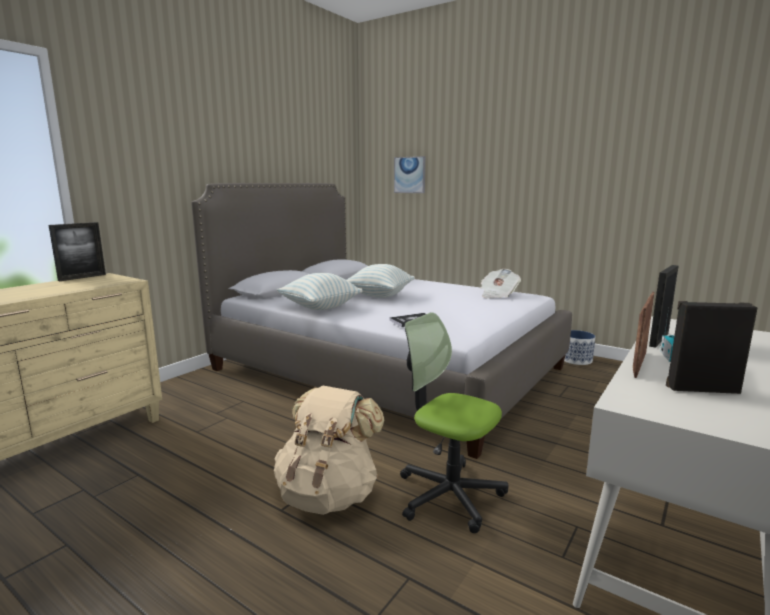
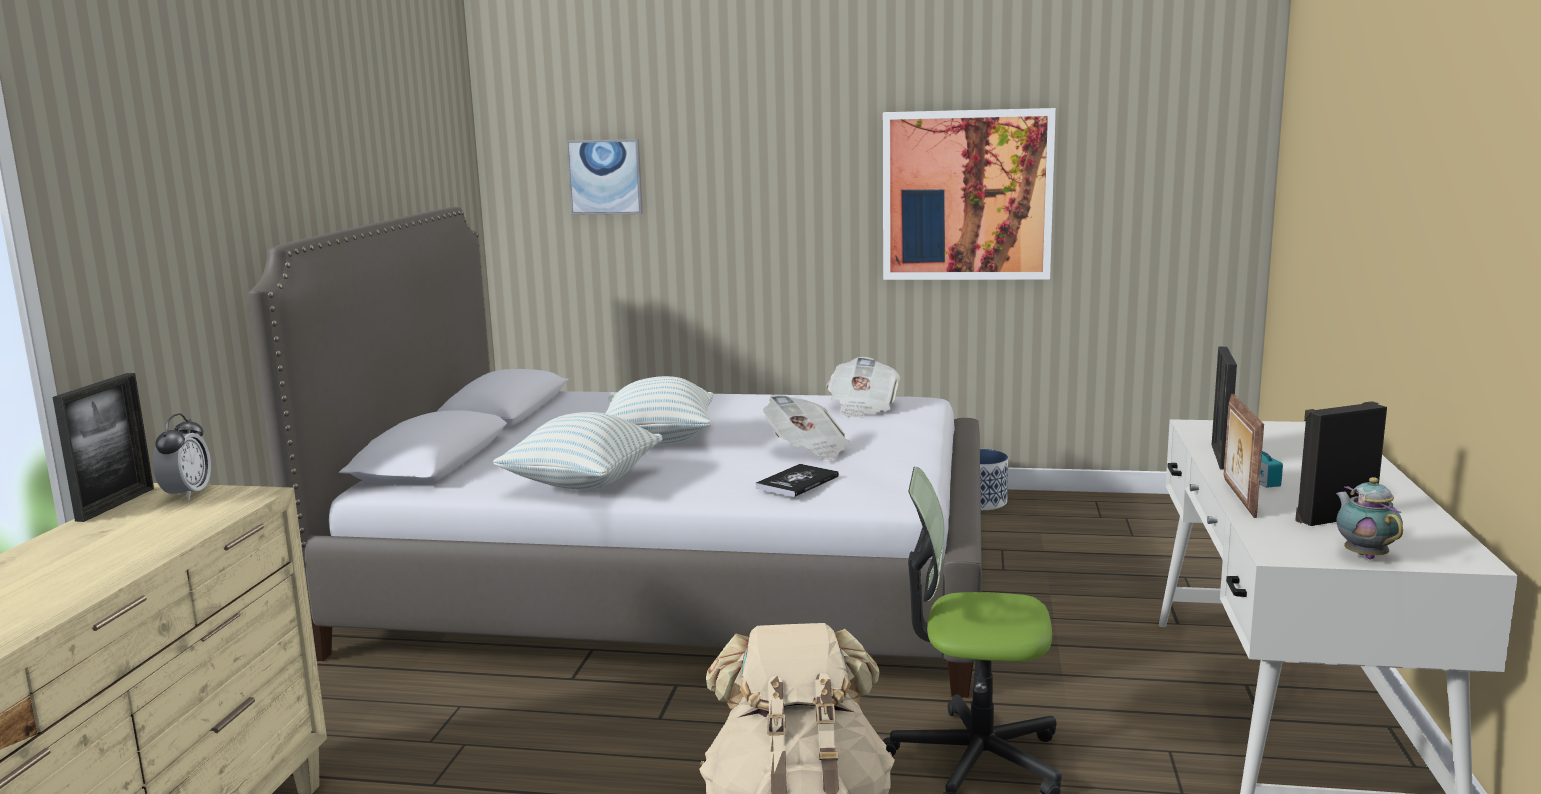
camera: 25 degrees left, 0 degrees up
none -> alarm clock [153,413,211,500]
none -> newspaper [763,394,850,460]
none -> picture [883,108,1056,280]
none -> teapot [1336,477,1403,560]

